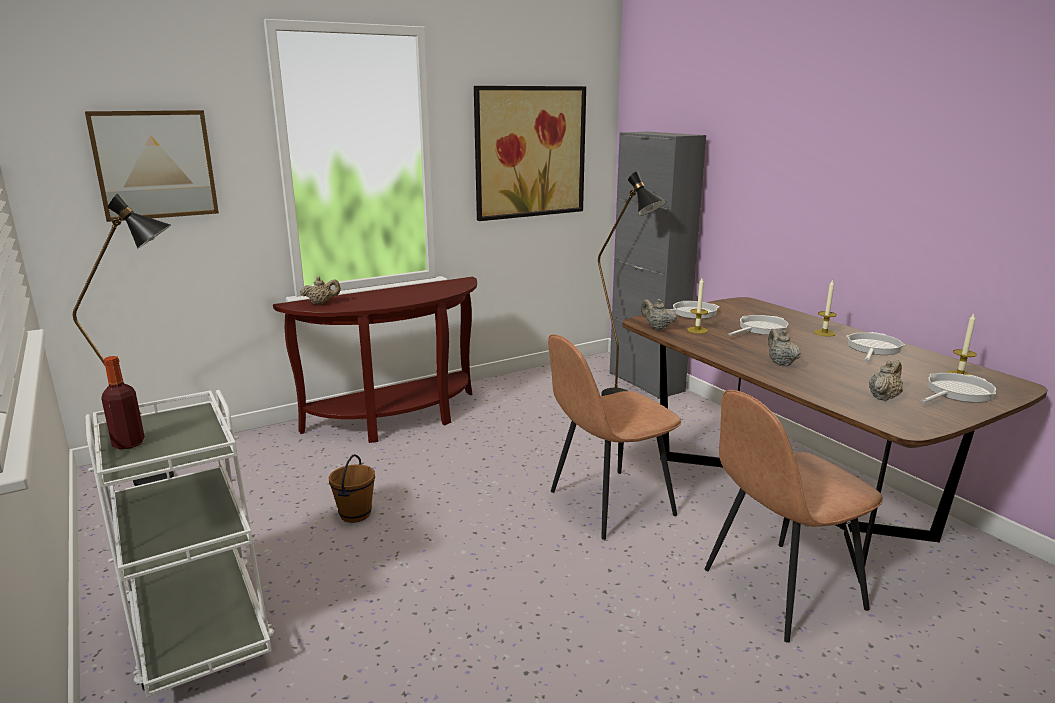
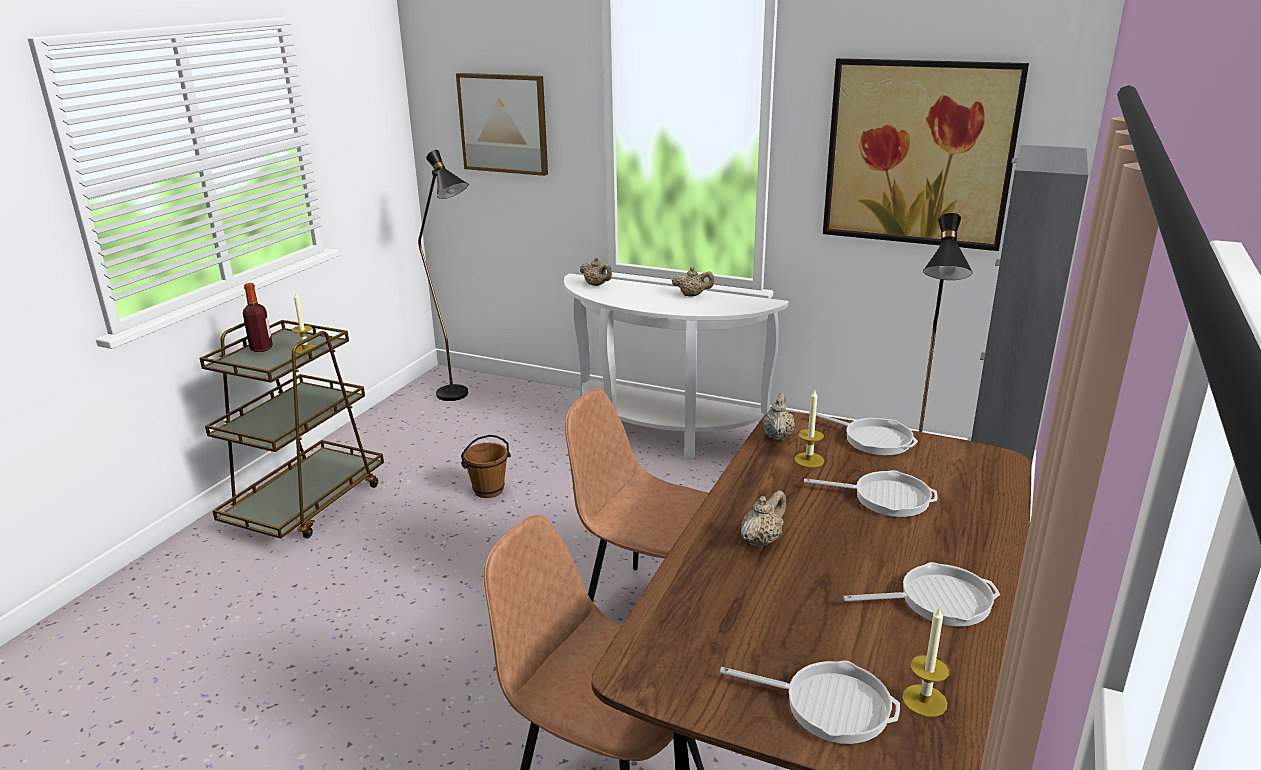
camera: 55 degrees right, 5 degrees up
white cart [86,390,274,697] -> brown cart [200,320,384,539]
brown console table [273,277,477,443] -> white console table [564,273,789,458]
candle [814,279,837,337] -> candle moved to [292,291,317,354]
beige teapot [869,360,903,401] -> beige teapot moved to [672,267,714,297]

